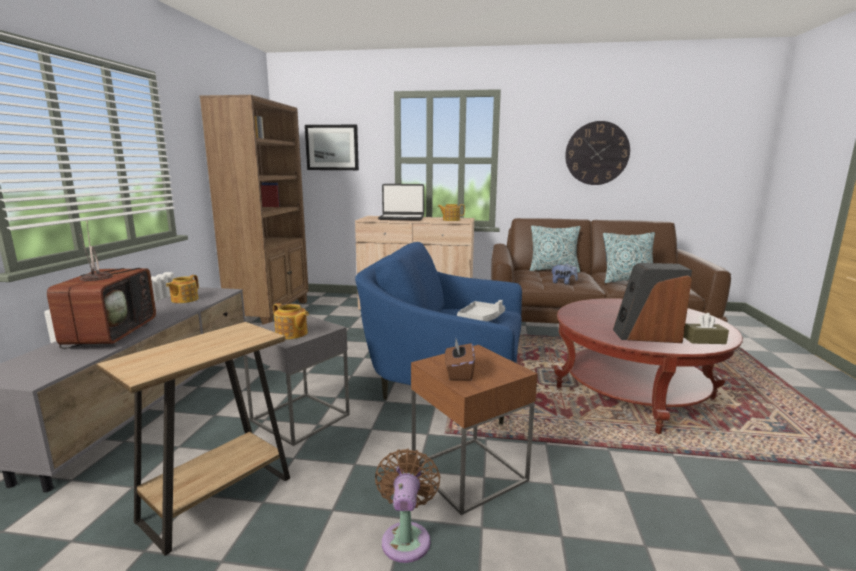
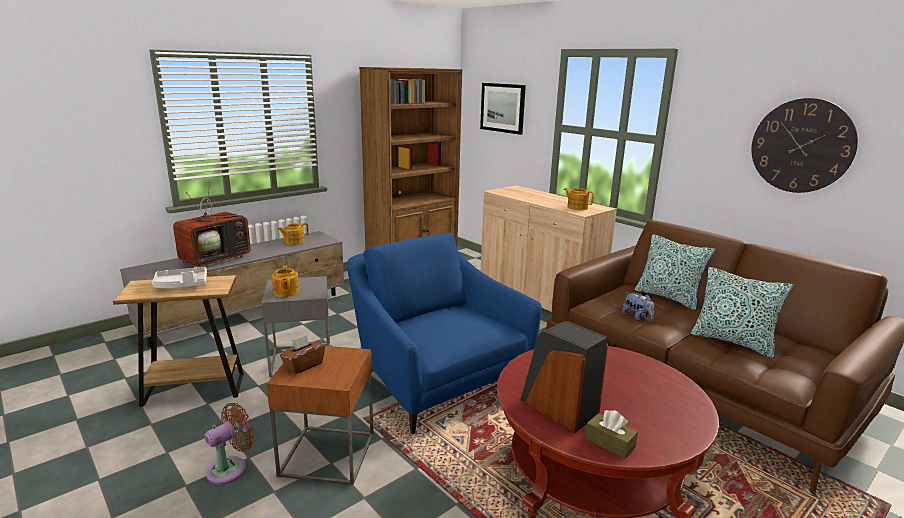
camera: 40 degrees right, 5 degrees up
laptop [378,184,424,220] -> none
grey tray [457,300,505,321] -> grey tray moved to [152,267,207,288]

